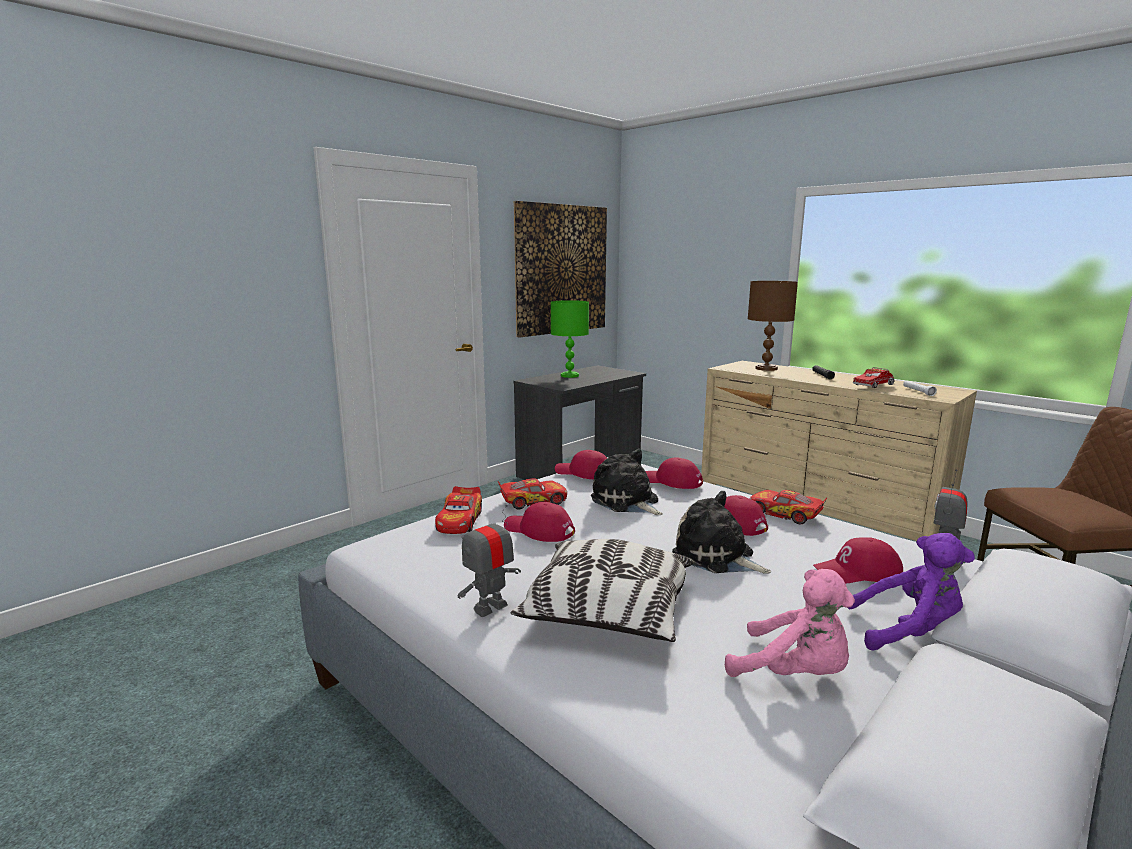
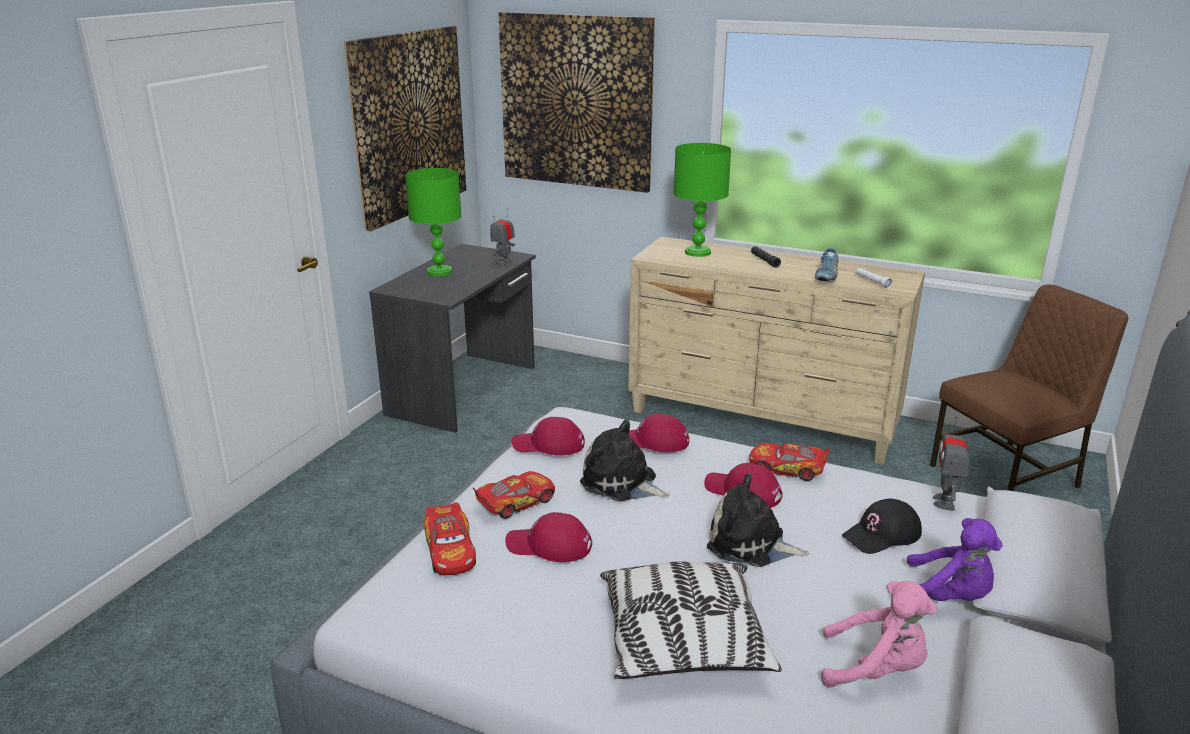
camera: 20 degrees left, 10 degrees up
toy robot [457,505,521,617] -> toy robot moved to [490,208,515,267]
brown table lamp [748,281,798,371] -> green table lamp [673,143,731,257]
red cap [813,537,903,584] -> black cap [842,498,922,554]
purple plush toy [848,533,975,651] -> purple plush toy turned 45 degrees clockwise [907,518,1003,601]
toy truck [853,367,895,388] -> shoe [815,248,839,282]
none -> picture [498,12,655,193]

